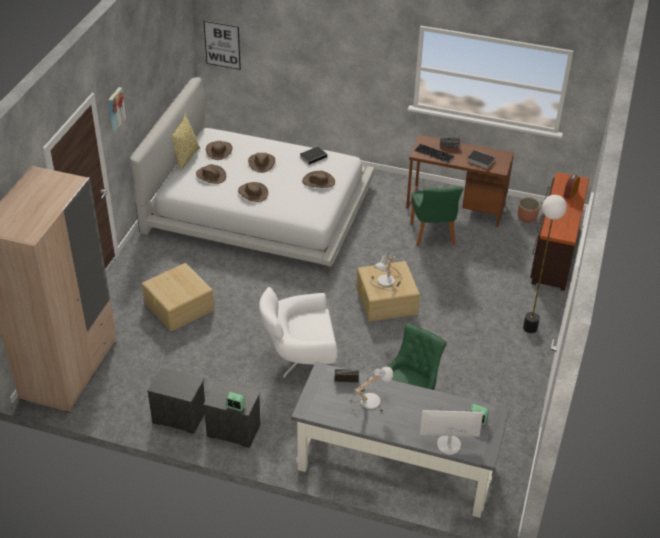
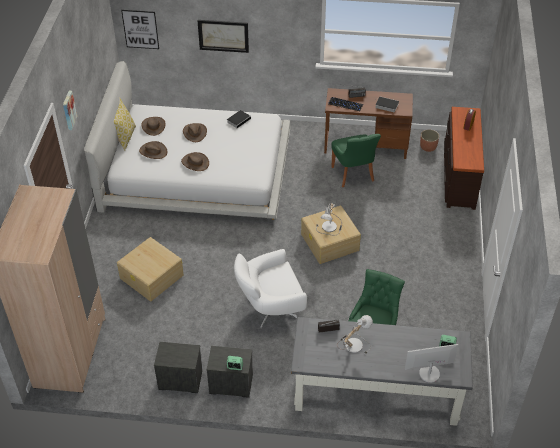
camera: 10 degrees left, 5 degrees up
brown hat [302,171,335,188] -> none
floor lamp [523,195,567,333] -> none
none -> picture [198,20,249,53]

